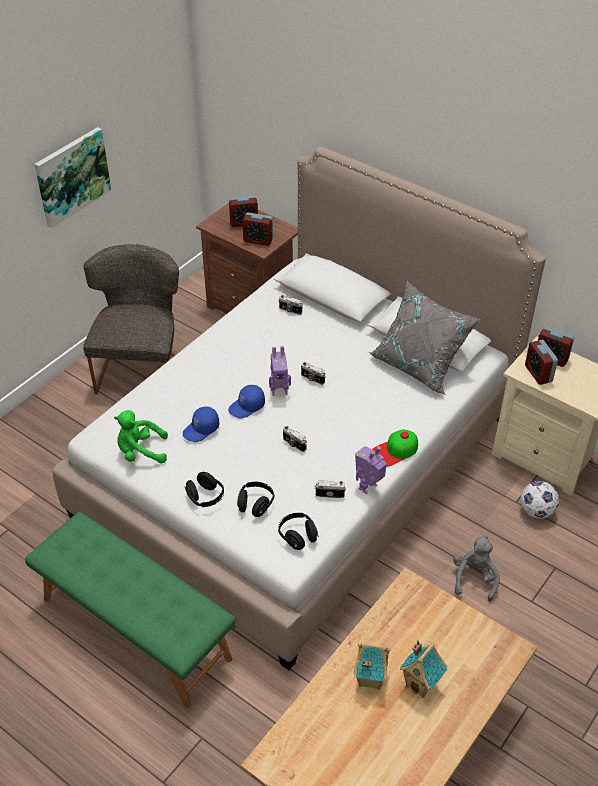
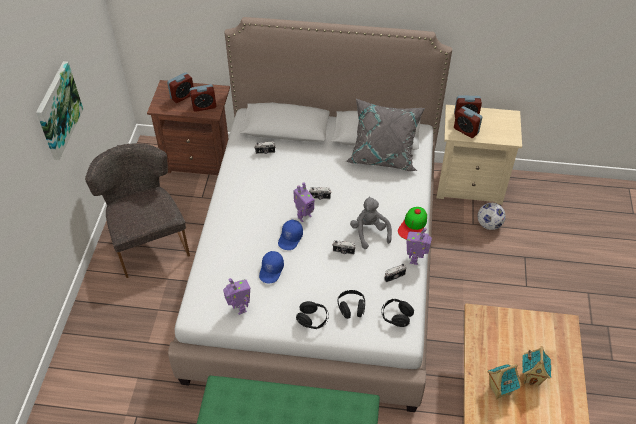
camera: 30 degrees left, 5 degrees up
green plush toy [114,410,168,464] -> toy robot [223,278,250,315]
grey plush toy [453,536,500,601] -> grey plush toy moved to [350,196,392,249]

